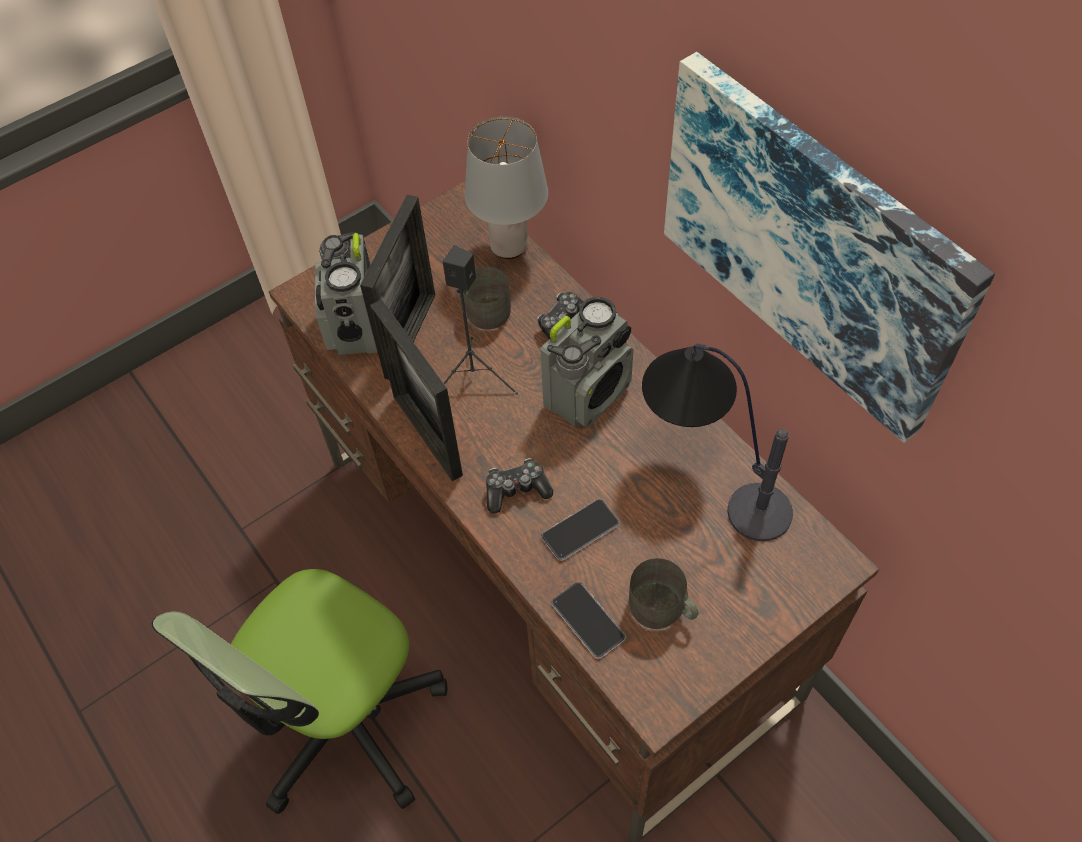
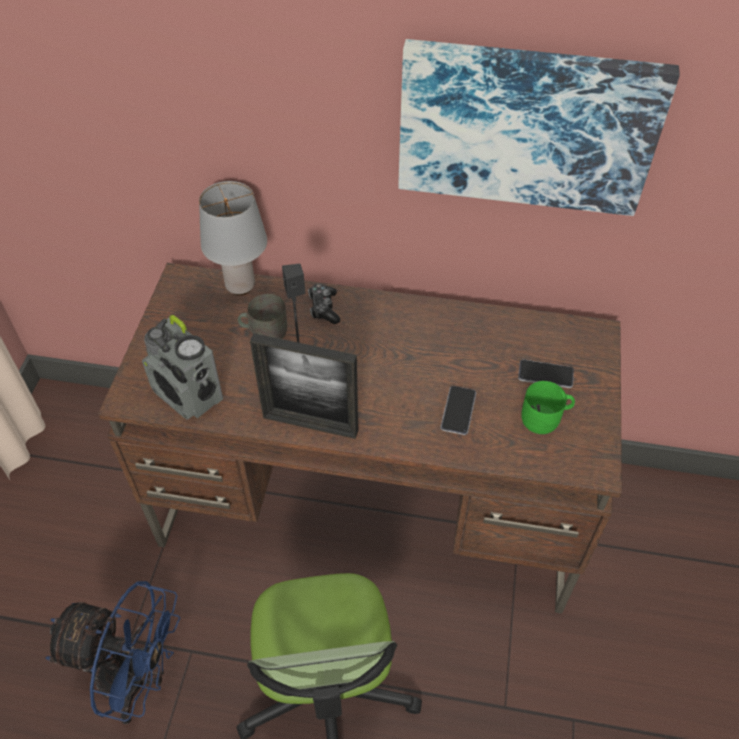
camera: 45 degrees left, 5 degrees down
picture frame [360,195,435,380] -> none
game controller [486,458,553,514] -> none
radio [541,296,634,427] -> none
phone [551,582,626,659] -> phone moved to [518,360,574,388]
grey mug [629,558,699,629] -> green mug [521,381,575,434]
table lamp [642,343,793,541] -> none
none -> blue fan [45,581,180,724]

